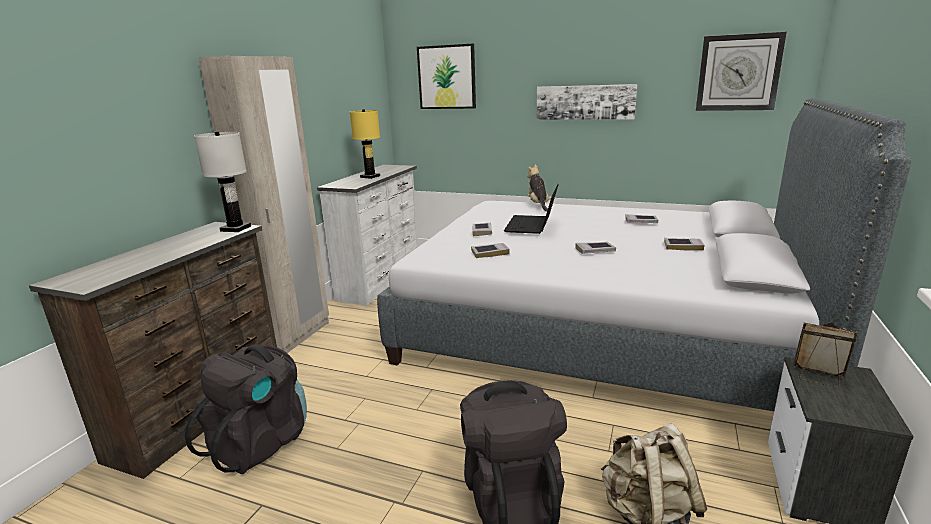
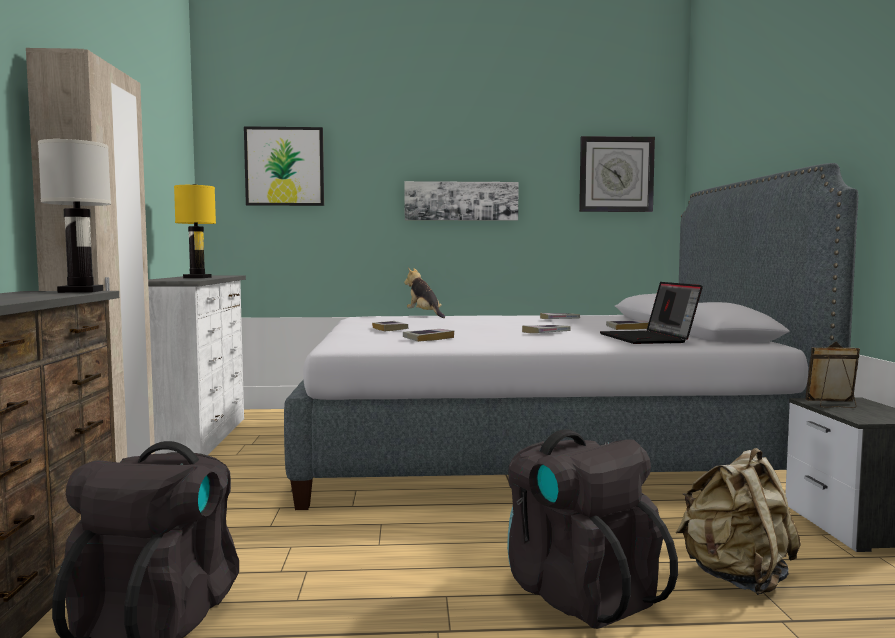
camera: 25 degrees left, 15 degrees down
laptop [504,184,559,234] -> laptop moved to [600,282,703,344]

